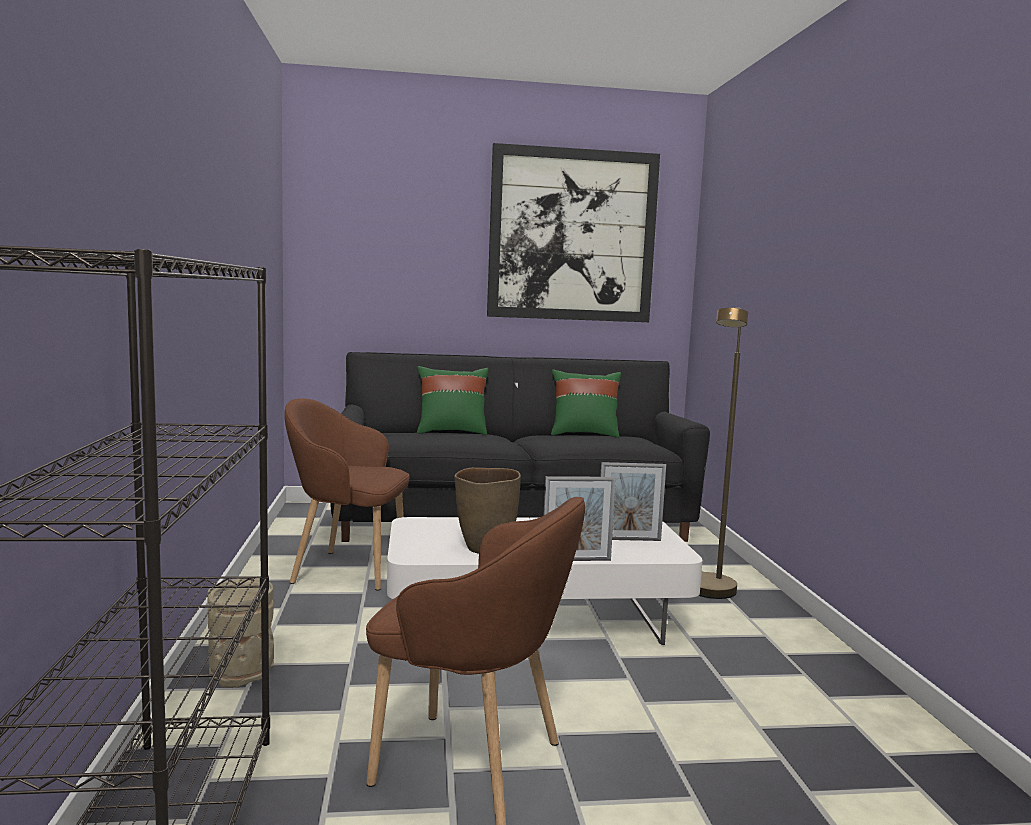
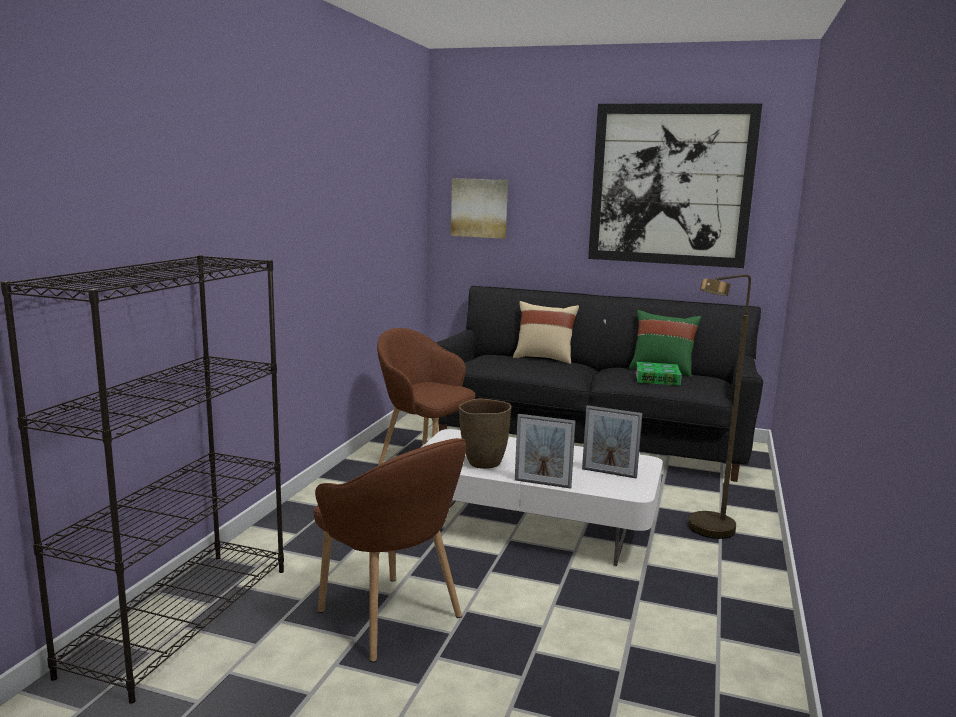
camera: 25 degrees right, 5 degrees up
beige vase [207,578,274,688] -> none
green pillow [417,366,489,435] -> beige pillow [513,301,579,364]
none -> picture [451,178,508,239]
none -> book [636,362,682,385]

